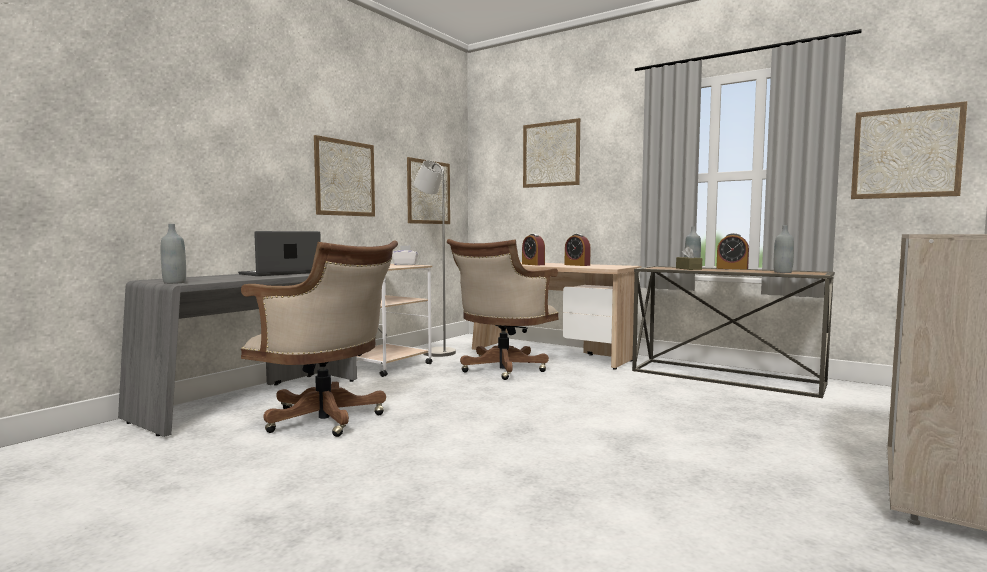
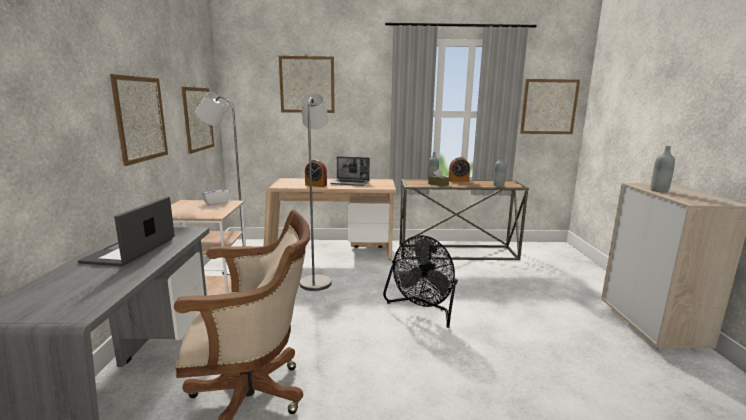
camera: 35 degrees left, 10 degrees up
grey bottle [161,224,186,284] -> grey bottle moved to [651,146,675,192]
office chair [447,239,559,380] -> grey floor lamp [300,93,332,291]
alarm clock [565,234,591,266] -> laptop [330,156,370,186]
none -> black fan [383,235,458,328]

